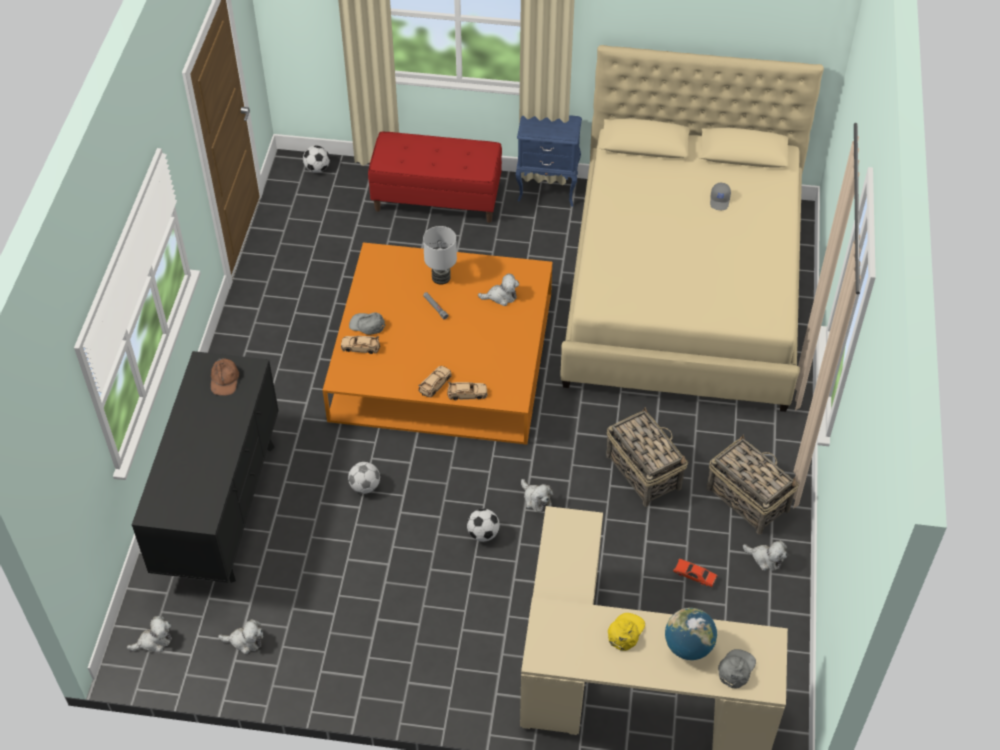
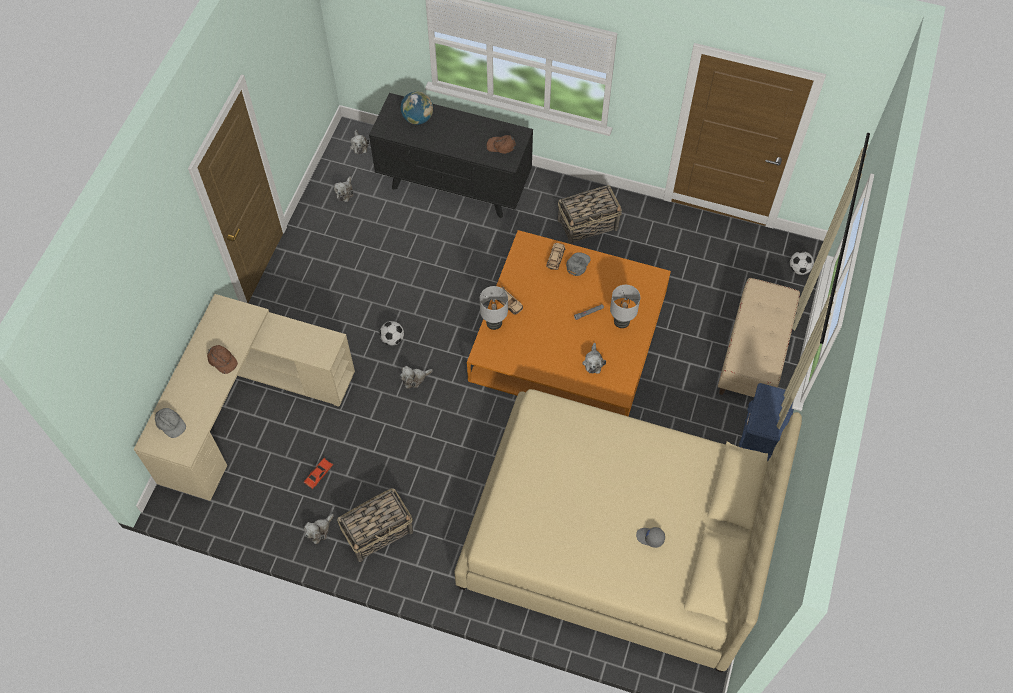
camera: 100 degrees right, 10 degrees up
football [348,462,380,494] -> none
red bench [368,132,502,223] -> beige bench [718,278,800,397]
beige toy car [447,382,487,400] -> grey table lamp [480,286,508,330]
basket [606,407,688,507] -> basket moved to [558,185,622,244]
yellow cap [608,613,645,651] -> brown cap [207,345,238,374]
globe [665,608,717,660] -> globe moved to [401,91,433,125]

